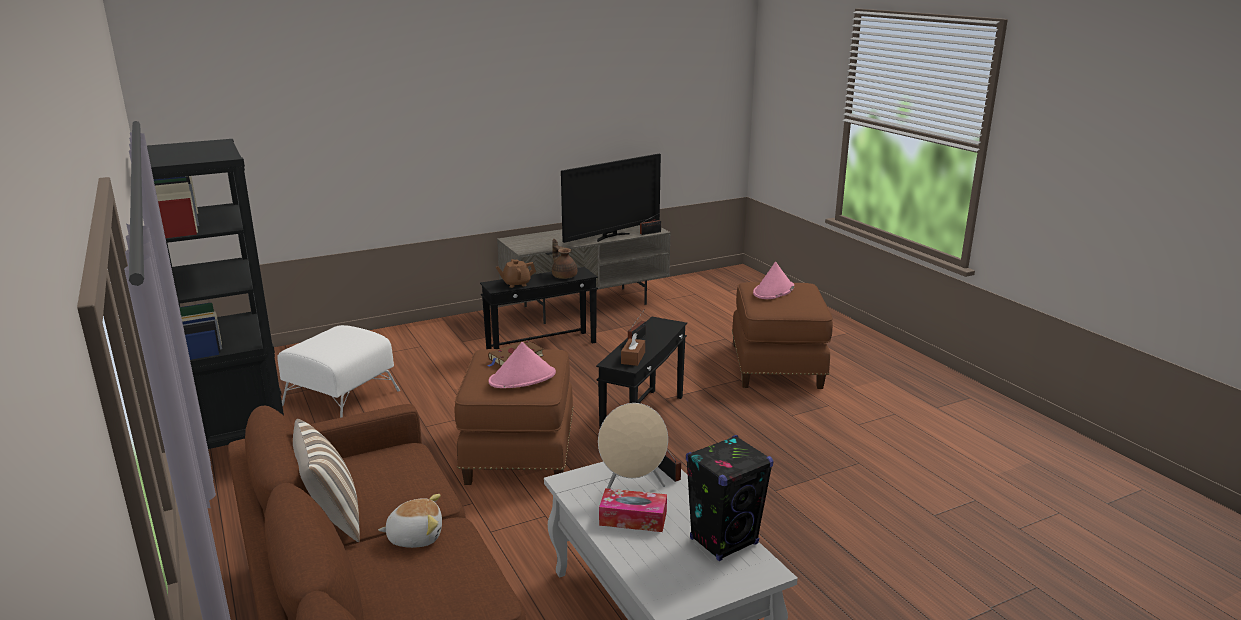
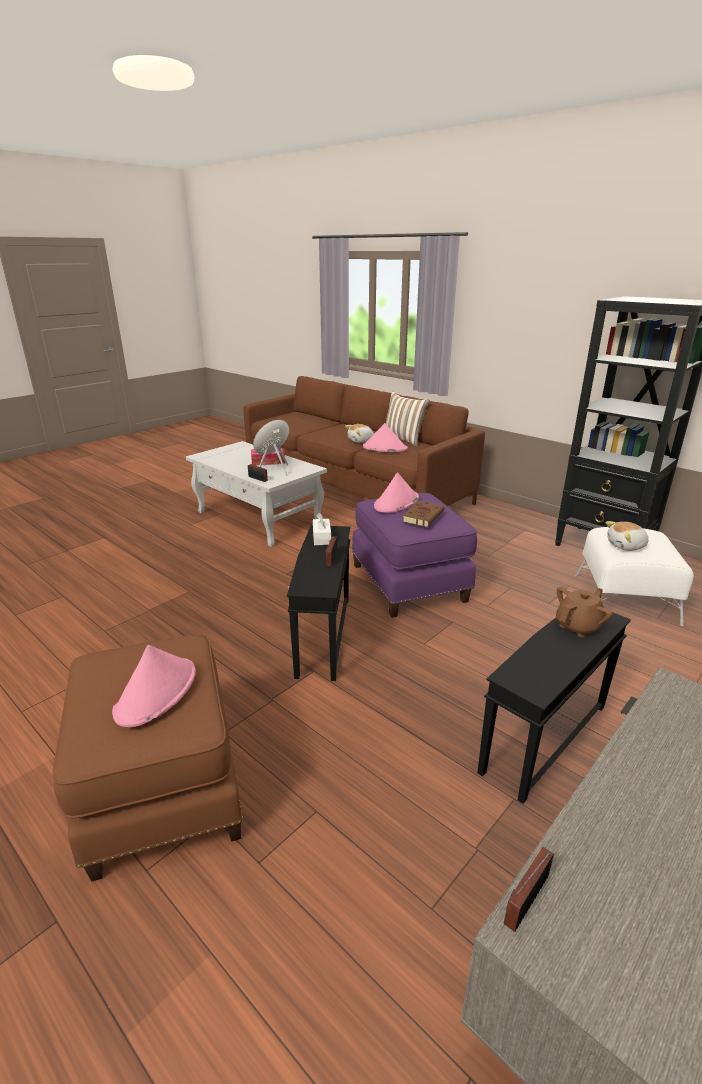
camera: 160 degrees right, 5 degrees up
brown ottoman [454,349,573,485] -> purple ottoman [352,493,477,618]
brown teapot [552,239,577,279] -> none
television [561,154,661,243] -> none
brown tissue box [621,333,645,366] -> white tissue box [313,513,331,545]
black speaker [686,435,773,561] -> none
none -> pink hat [363,423,408,452]
none -> plush toy [606,521,648,551]

